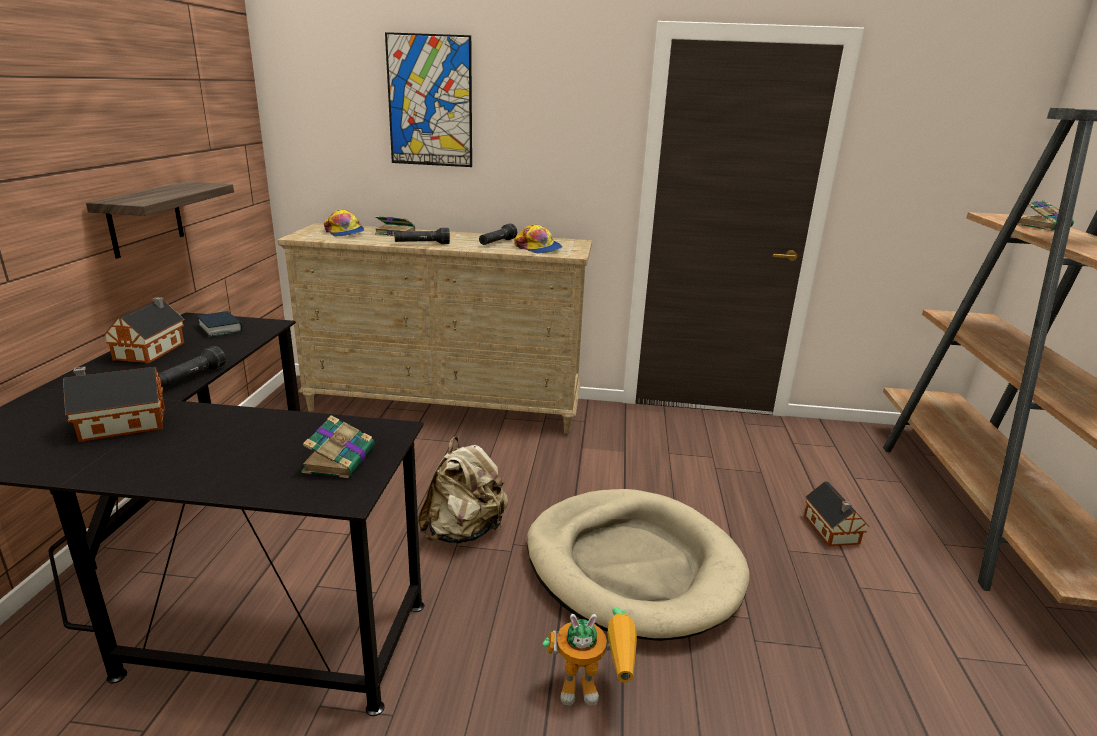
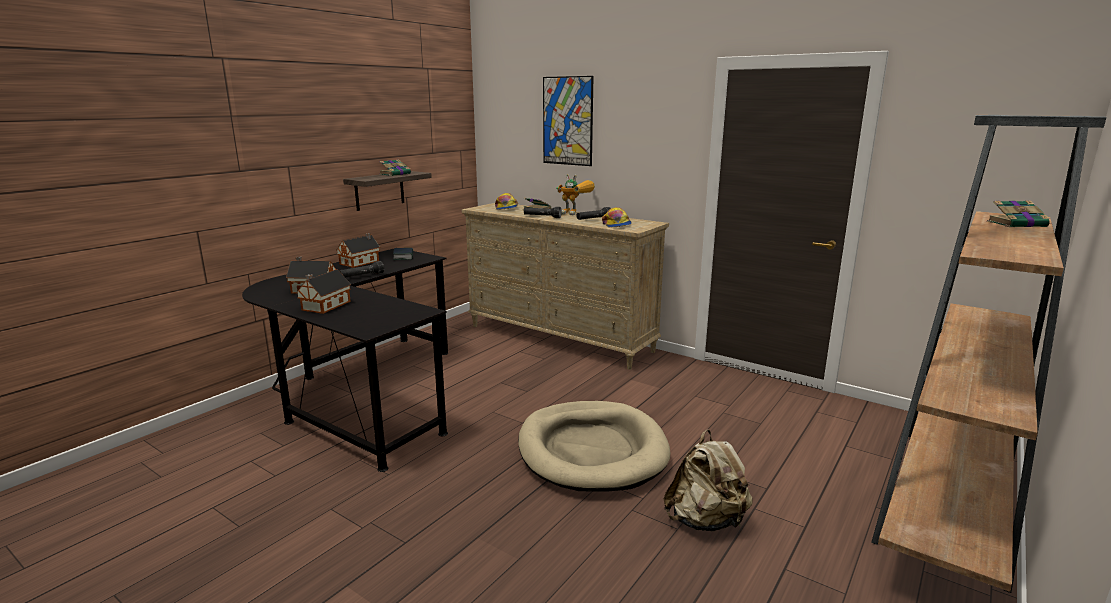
camera: 30 degrees right, 5 degrees down
book [302,415,375,478] -> book moved to [379,159,411,176]
beige backpack [418,437,508,544] -> beige backpack moved to [663,430,752,531]
toy robot [543,607,637,706] -> toy robot moved to [556,174,595,215]
toy house [804,481,868,546] -> toy house moved to [296,270,351,314]

